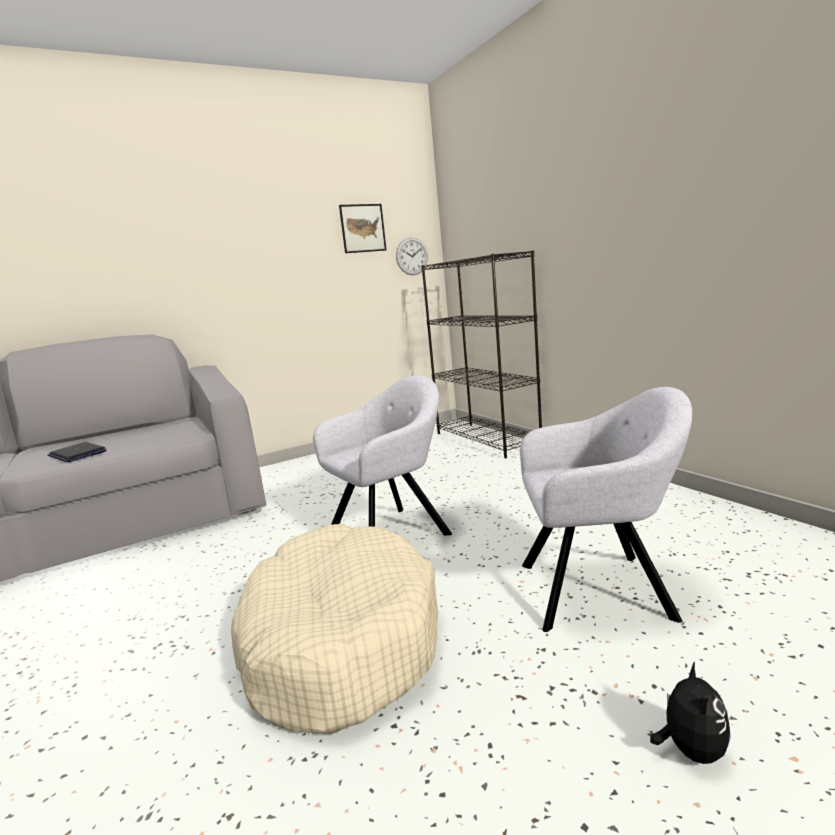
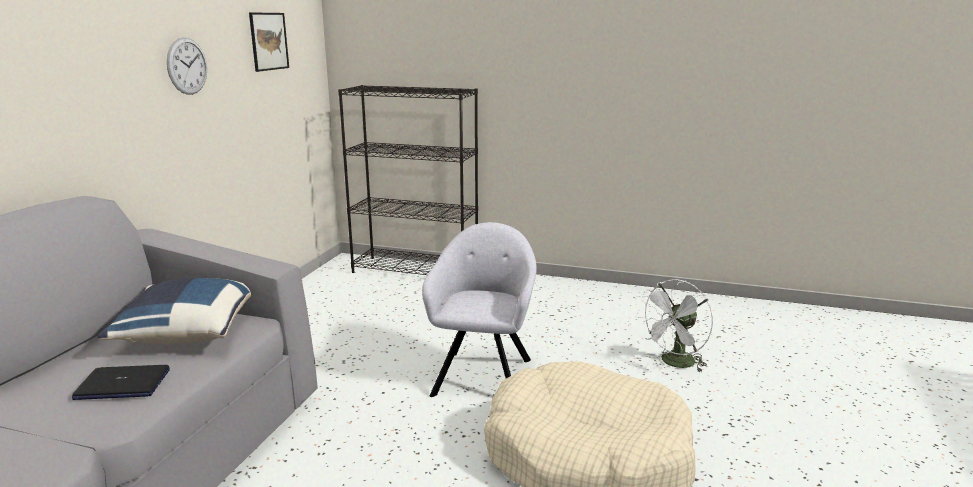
camera: 45 degrees left, 5 degrees up
wall clock [396,238,428,275] -> wall clock moved to [167,37,207,95]
grey armchair [520,387,692,632] -> white fan [638,279,713,372]
plush toy [650,661,731,764] -> none
none -> blue pillow [98,278,251,344]

